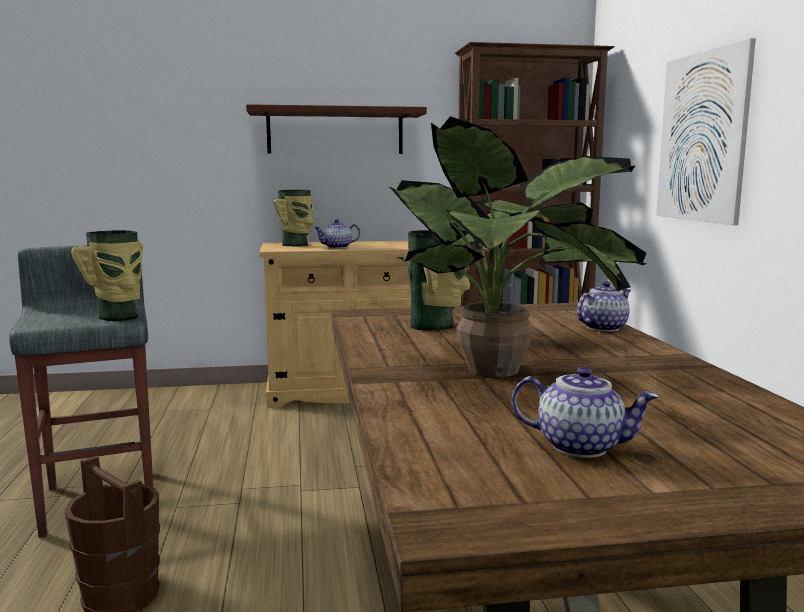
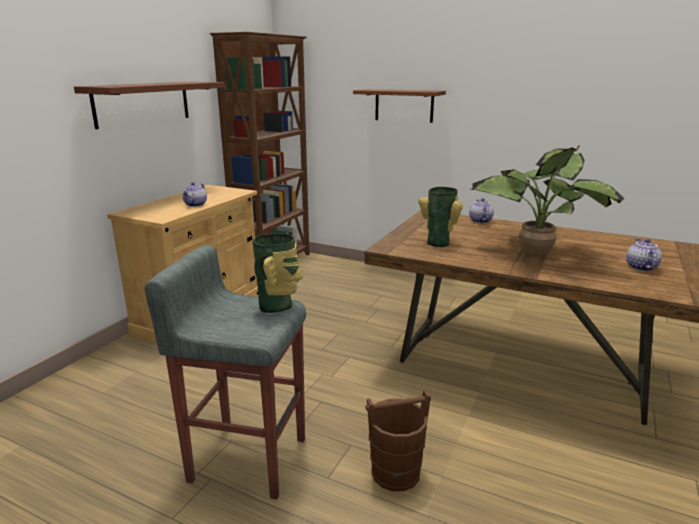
camera: 55 degrees left, 10 degrees up
vase [274,190,313,246] -> none
teapot [512,366,660,458] -> teapot turned 45 degrees counterclockwise [626,239,662,271]
picture [656,38,756,225] -> brown shelf [353,89,446,123]

